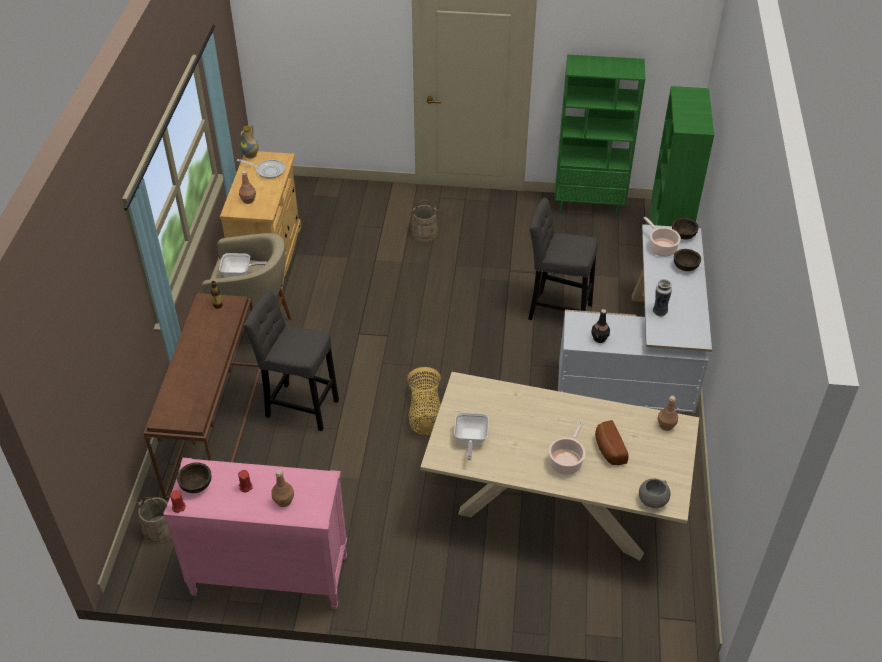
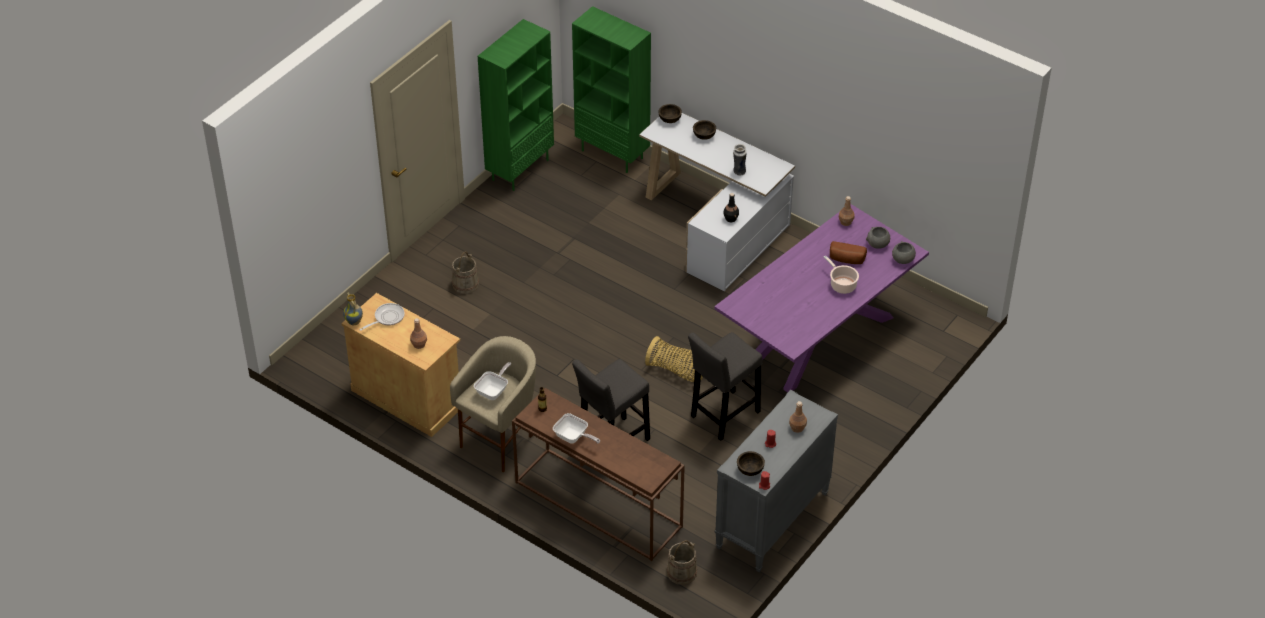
camera: 60 degrees left, 0 degrees up
pink dresser [163,458,347,609] -> grey dresser [715,390,838,572]
beige dining table [420,372,699,561] -> purple dining table [714,204,929,392]
frying pan [454,413,489,460] -> frying pan moved to [553,413,600,444]
grey stool [528,198,598,320] -> grey stool moved to [688,332,762,441]
cooking pot [644,217,681,257] -> none
none -> grey bowl [866,227,890,249]

